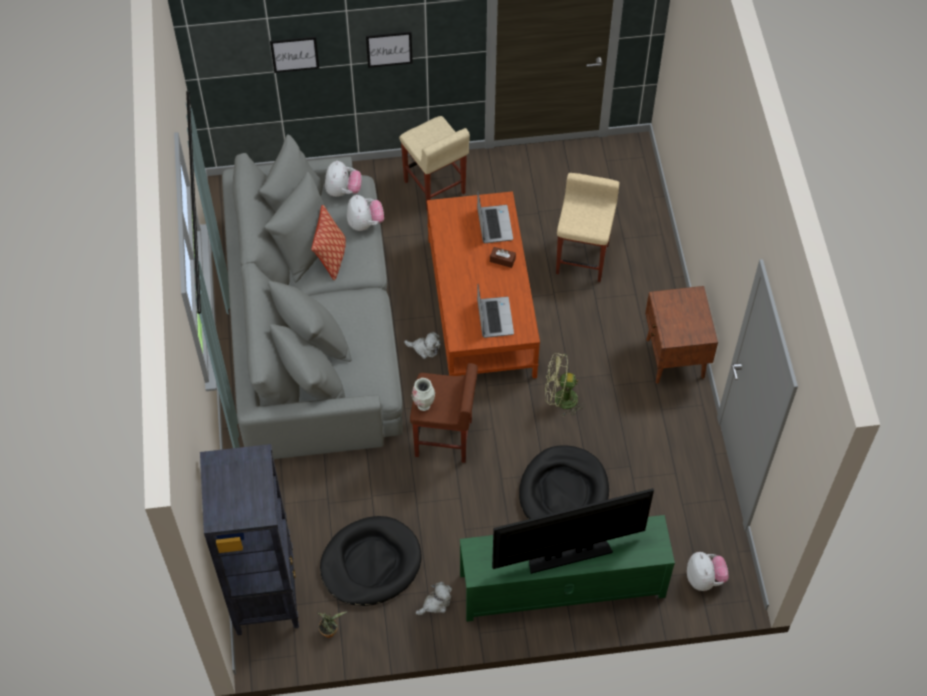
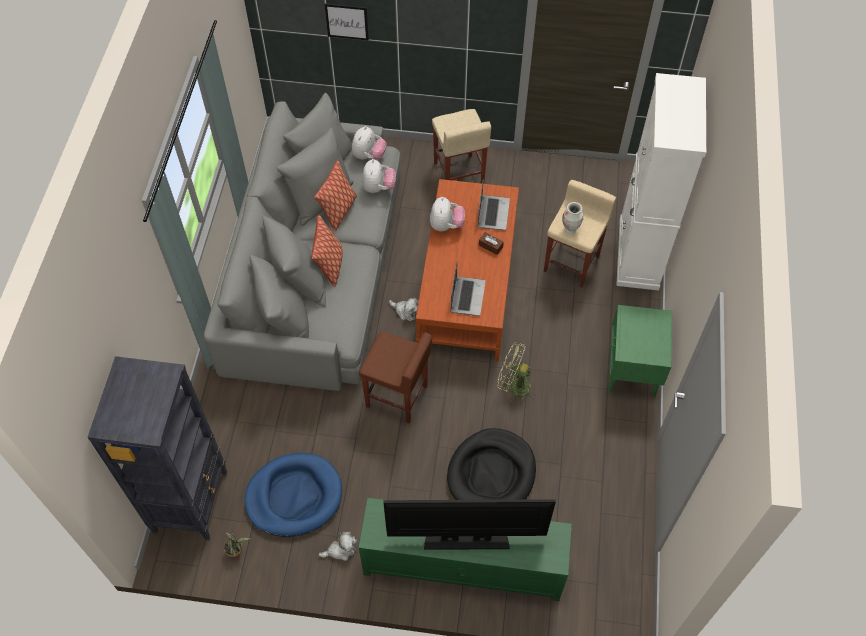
camera: 15 degrees right, 0 degrees up
black dog bed [320,516,422,606] -> blue dog bed [244,453,342,537]
picture [366,32,413,68] -> none
vase [412,378,435,411] -> vase moved to [562,202,583,234]
brown nightstand [645,286,718,384] -> green nightstand [607,305,672,398]
plush toy [687,552,728,591] -> plush toy moved to [430,197,465,231]
none -> pillow [312,215,343,286]
none -> white cabinet [616,73,706,291]

